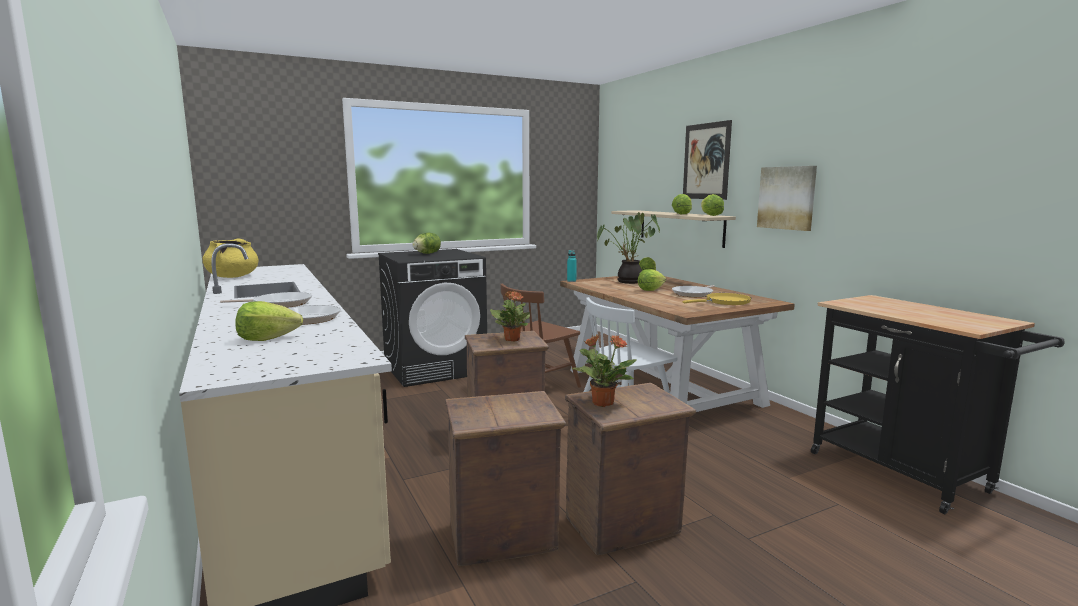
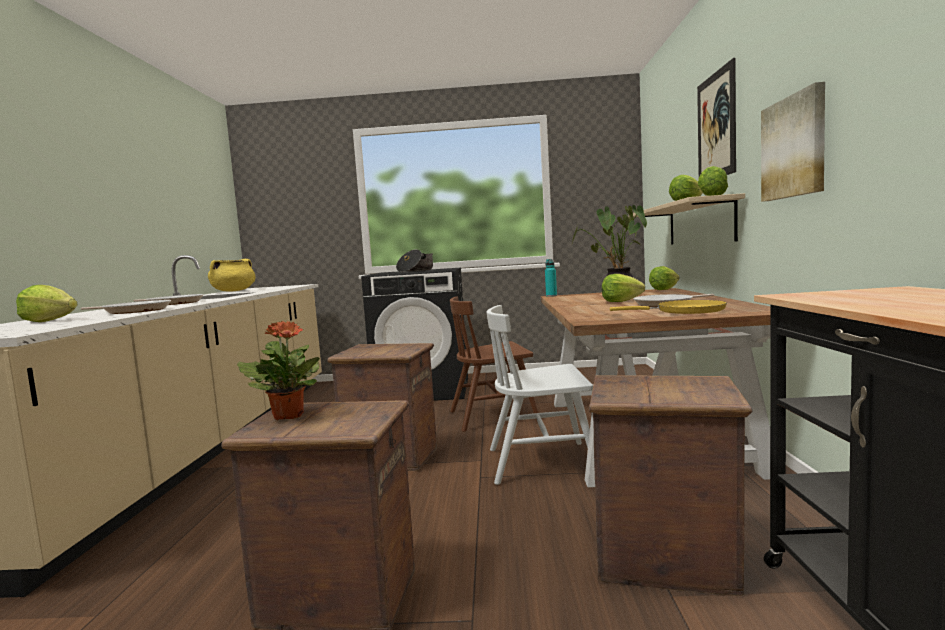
camera: 30 degrees right, 5 degrees down
lettuce [412,233,441,254] -> cooking pot [396,249,433,272]
crate [445,391,566,566] -> crate moved to [589,375,752,596]
potted plant [490,290,530,342] -> none

